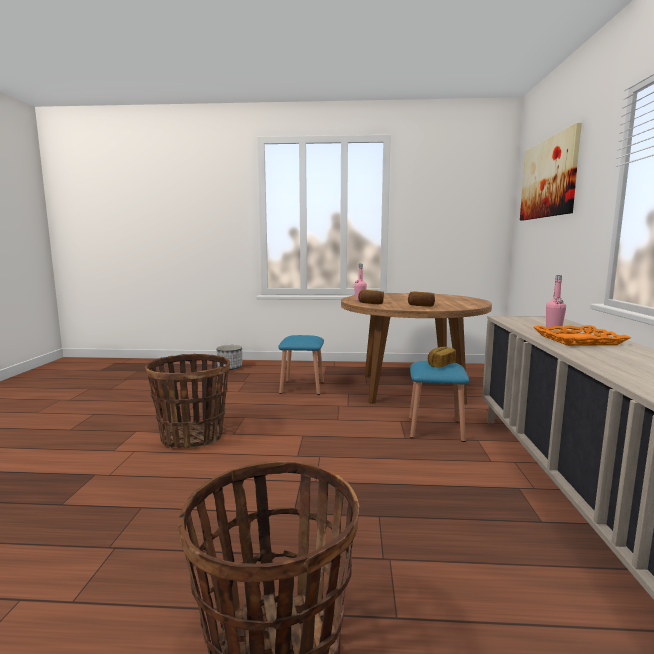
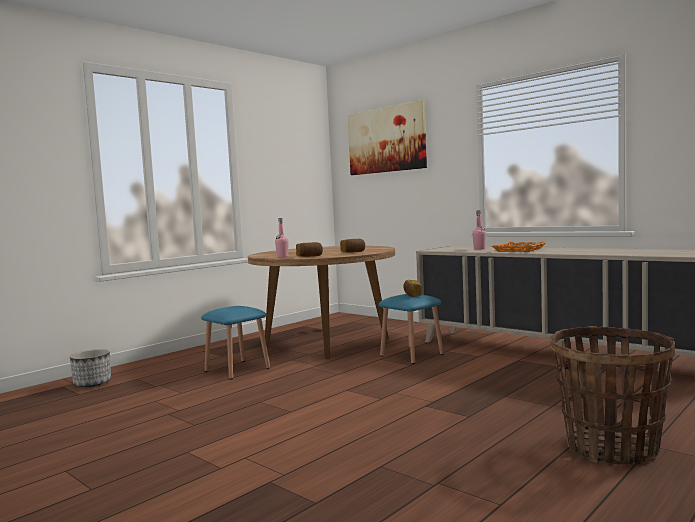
camera: 50 degrees left, 5 degrees down
basket [146,354,230,448] -> none

